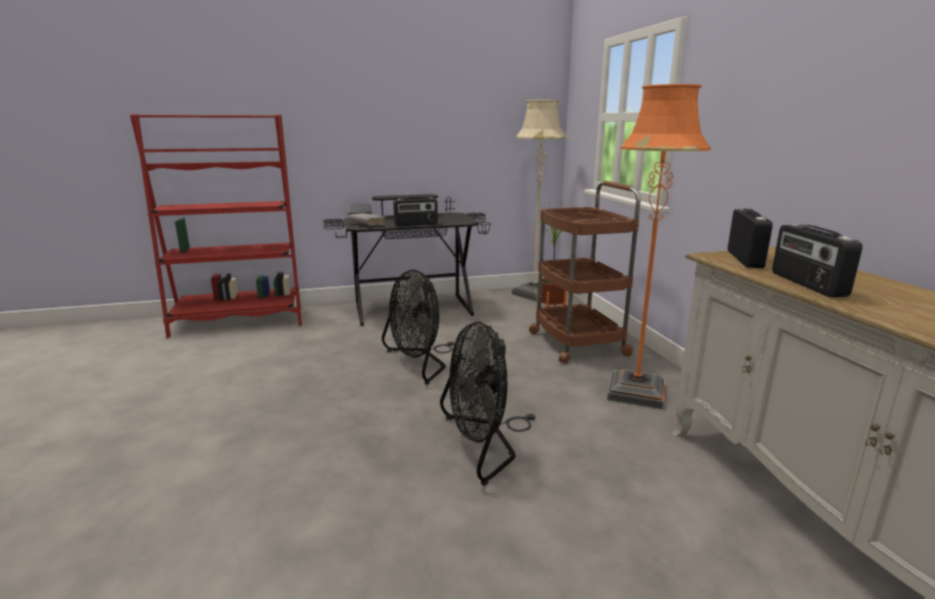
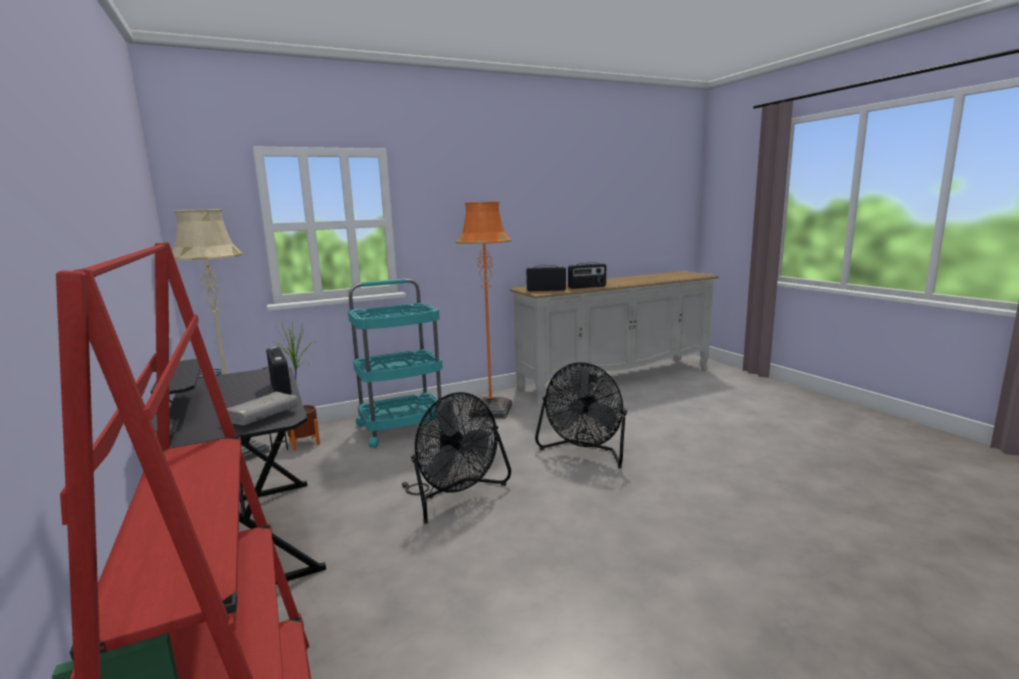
camera: 100 degrees left, 5 degrees down
black fan [440,322,537,486] -> black fan turned 60 degrees clockwise [535,362,627,468]
brown cart [529,181,640,364] -> turquoise cart [348,279,443,448]

